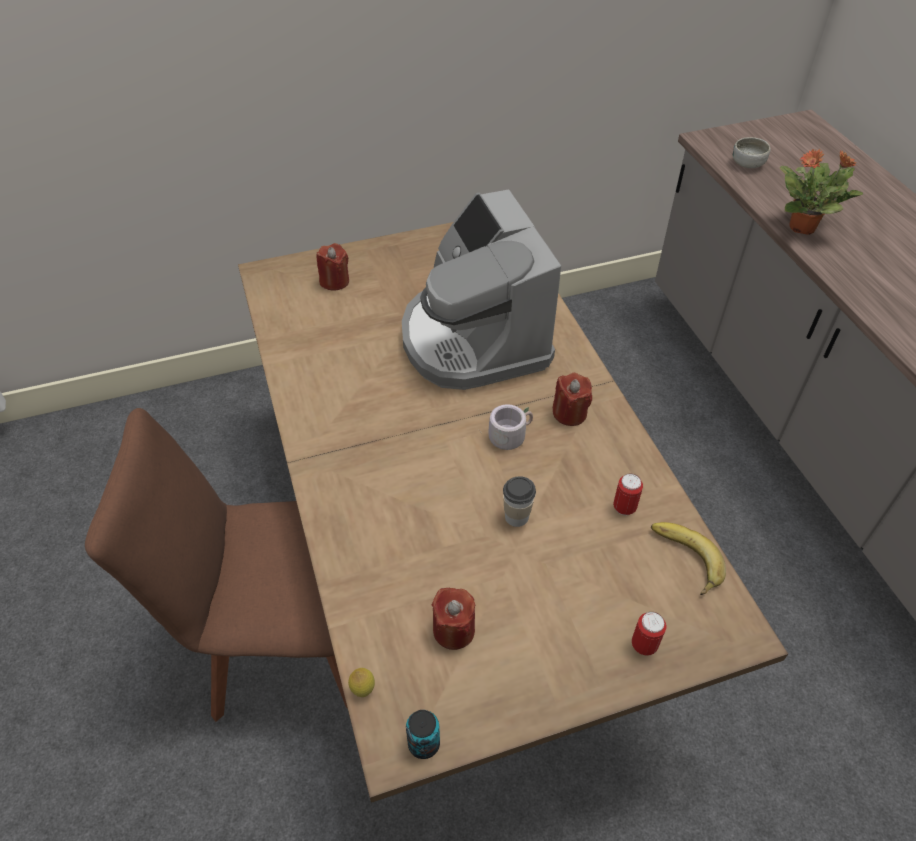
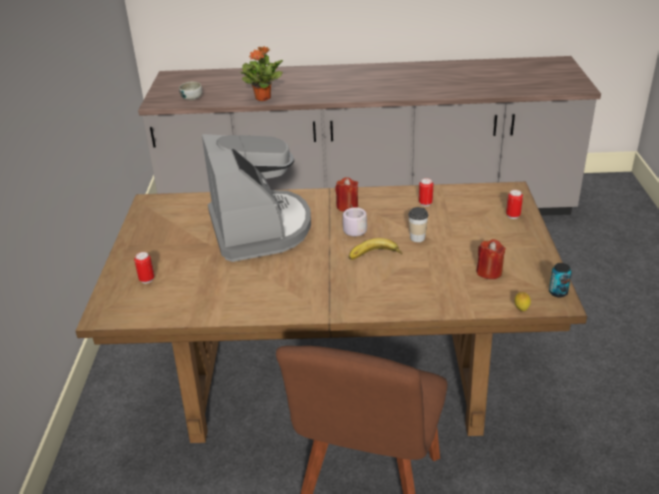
camera: 70 degrees left, 15 degrees down
red candle [317,243,349,290] -> can [134,252,154,284]
coffee machine [402,189,561,390] -> coffee machine turned 105 degrees counterclockwise [202,134,311,262]
banana [651,522,726,595] -> banana moved to [349,238,402,260]

